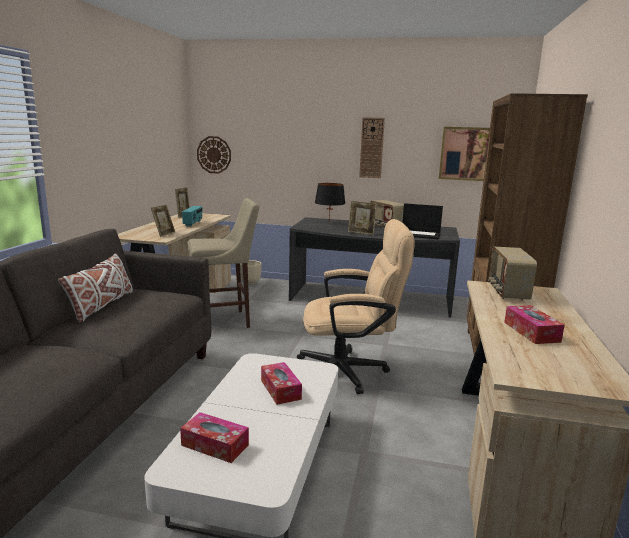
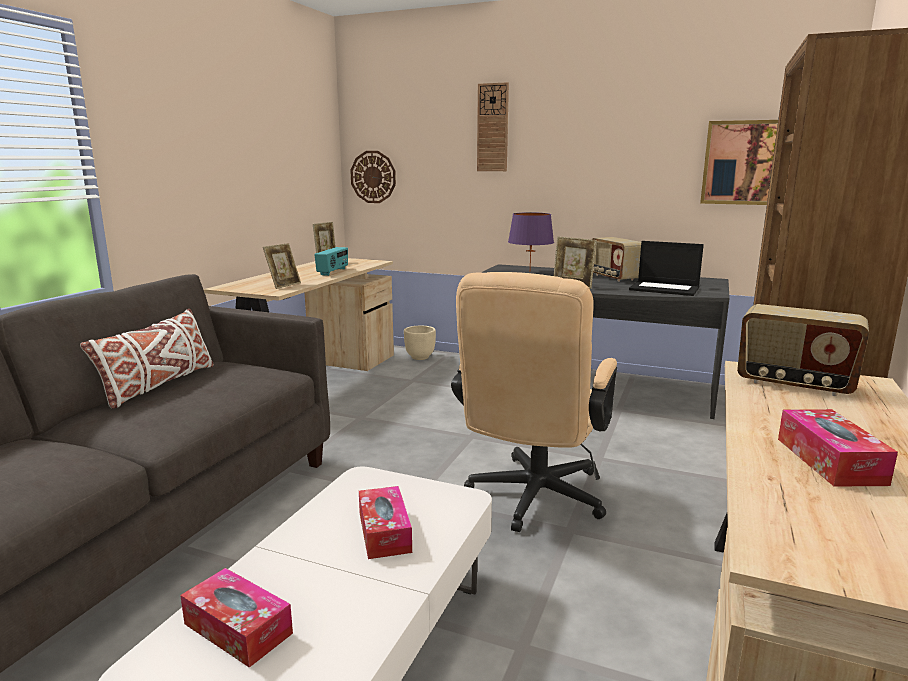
camera: 10 degrees right, 0 degrees up
beige stool [187,198,259,328] -> none
beige office chair [297,219,415,394] -> beige office chair turned 105 degrees clockwise [451,272,617,532]
black table lamp [315,183,346,223] -> purple table lamp [508,212,554,267]
wall clock [359,117,385,178] -> wall clock moved to [477,82,509,171]
radio [488,247,537,300] -> radio turned 75 degrees counterclockwise [737,304,869,396]

